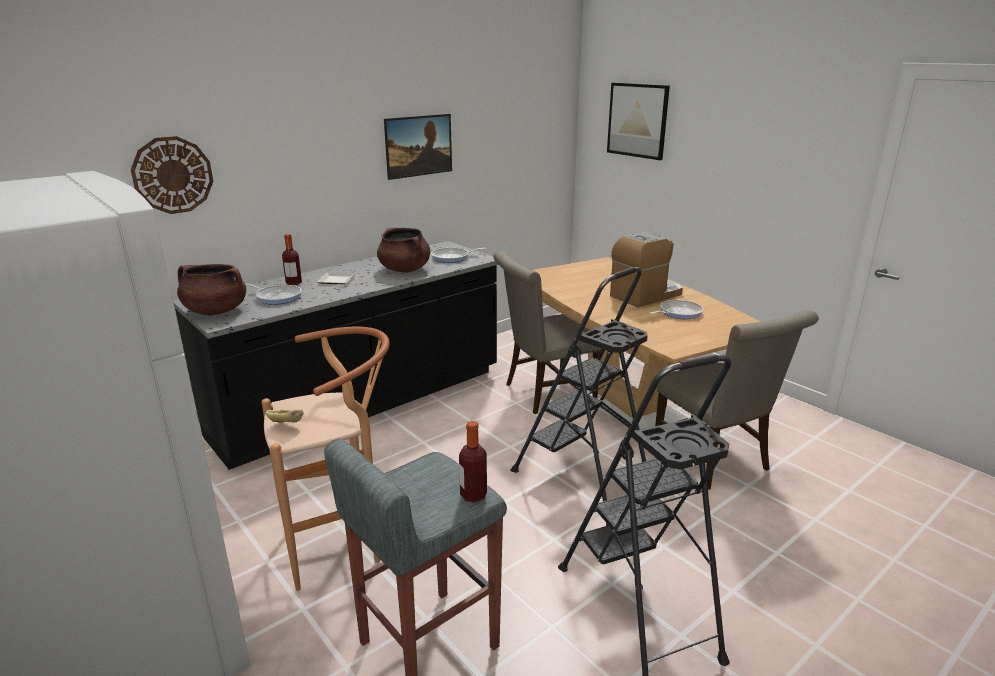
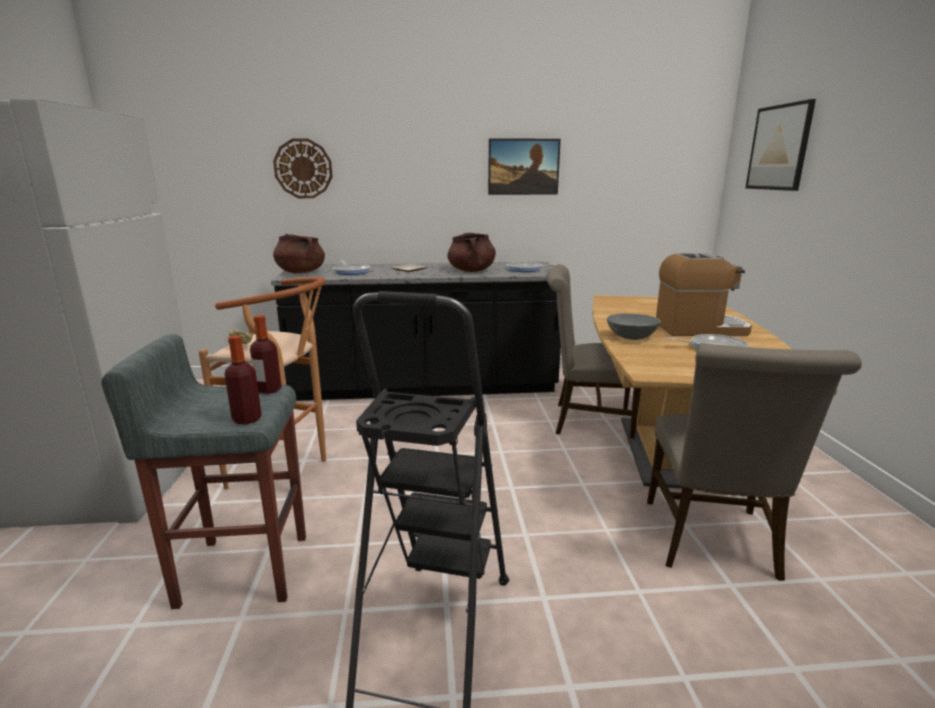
camera: 35 degrees right, 5 degrees down
bottle [282,234,302,285] -> bottle moved to [250,315,282,394]
step ladder [510,267,648,526] -> none
none -> grey bowl [607,314,661,340]

